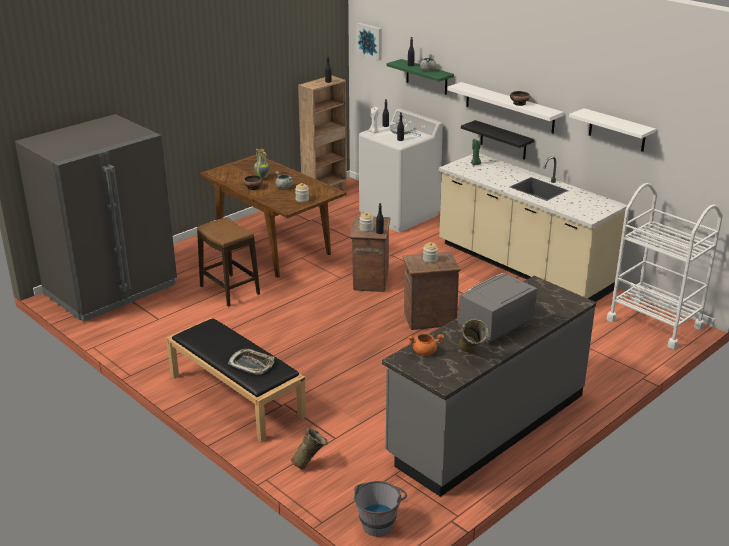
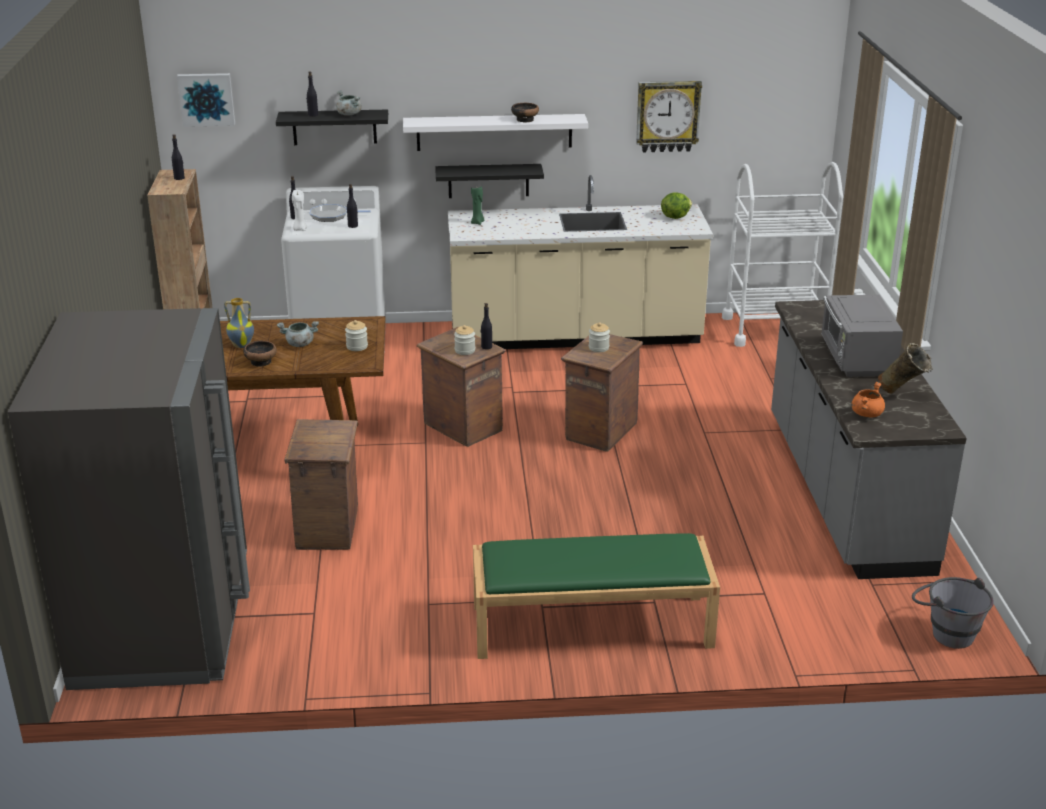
camera: 50 degrees left, 0 degrees up
black bench [166,318,306,442] -> green bench [473,533,720,659]
stool [197,217,260,307] -> crate [284,419,358,550]
tray [228,349,274,375] -> none
beige vase [291,428,328,470] -> none
green shelf [387,59,454,95] -> black shelf [276,109,388,145]
white shelf [569,108,656,152] -> wall clock [636,81,702,152]
none -> lettuce [661,193,692,219]

